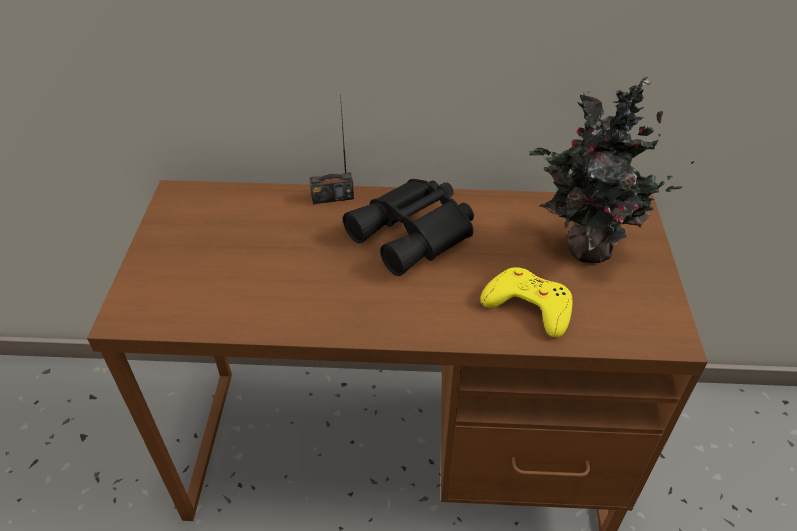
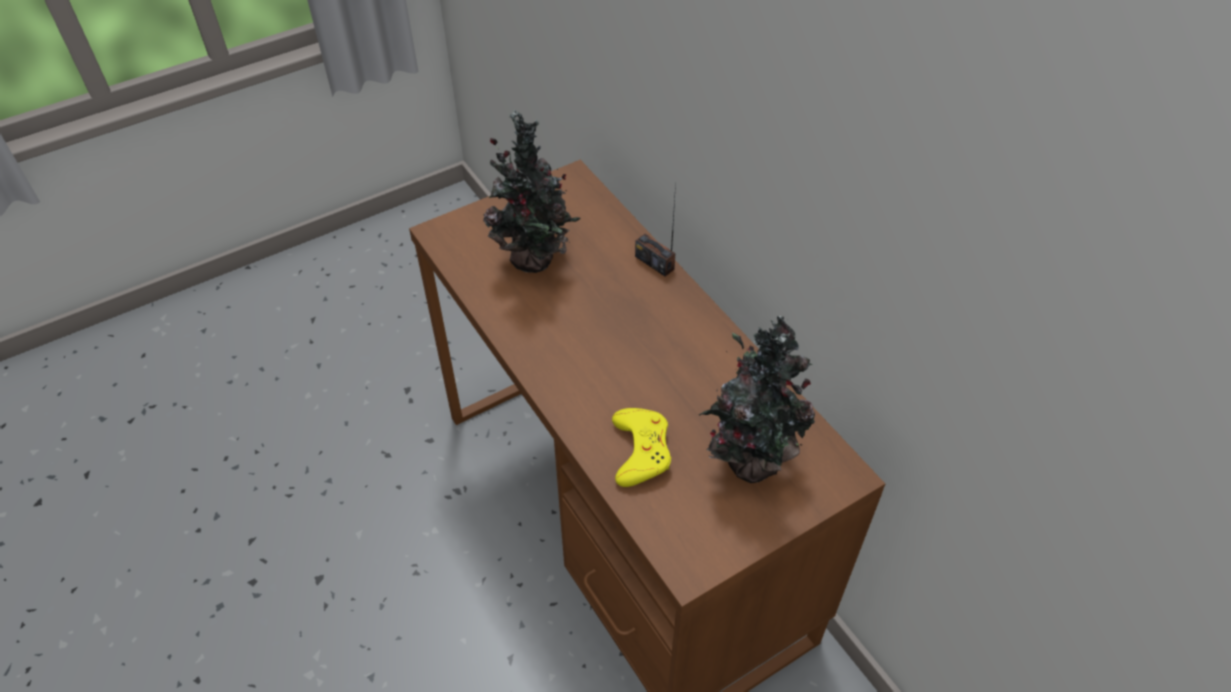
camera: 55 degrees right, 5 degrees up
black binoculars [343,179,474,276] -> none
none -> potted plant [483,110,580,273]

